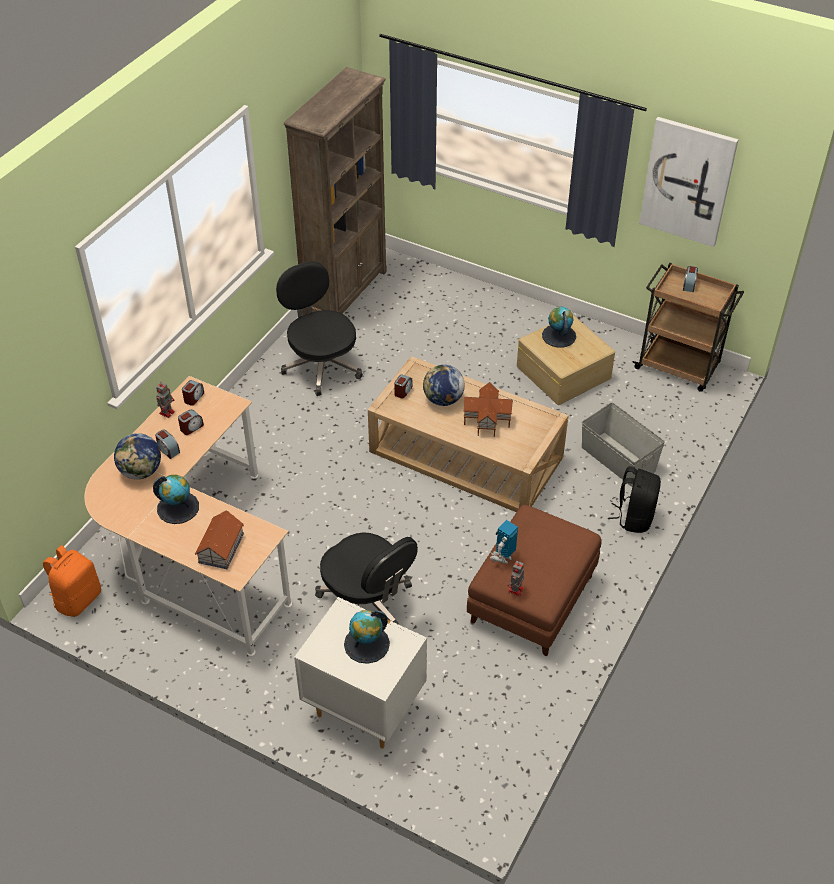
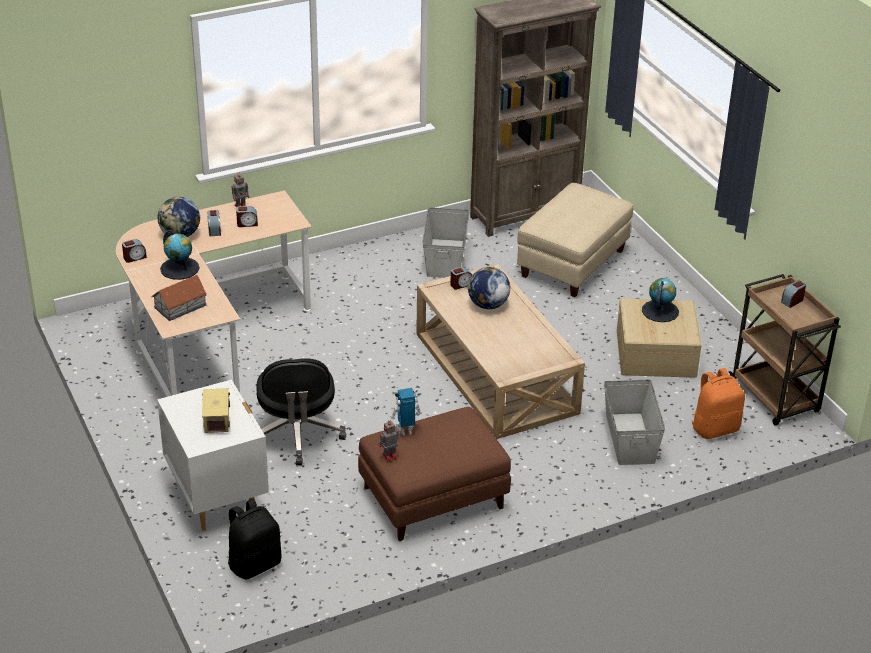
camera: 35 degrees right, 10 degrees down
orange backpack [43,545,101,617] -> orange backpack moved to [692,368,745,439]
alarm clock [182,380,204,406] -> alarm clock moved to [122,239,147,263]
black office chair [276,261,363,396] -> grey storage box [422,207,469,278]
globe [344,610,390,664] -> toy truck [202,388,230,433]
toy house [463,382,513,437] -> none
black backpack [608,466,661,533] -> black backpack moved to [228,499,281,579]
picture [639,117,738,247] -> none
none -> beige ottoman [517,183,633,297]

